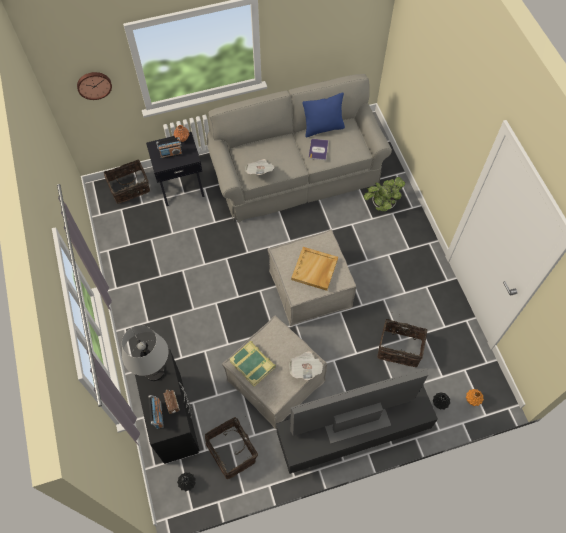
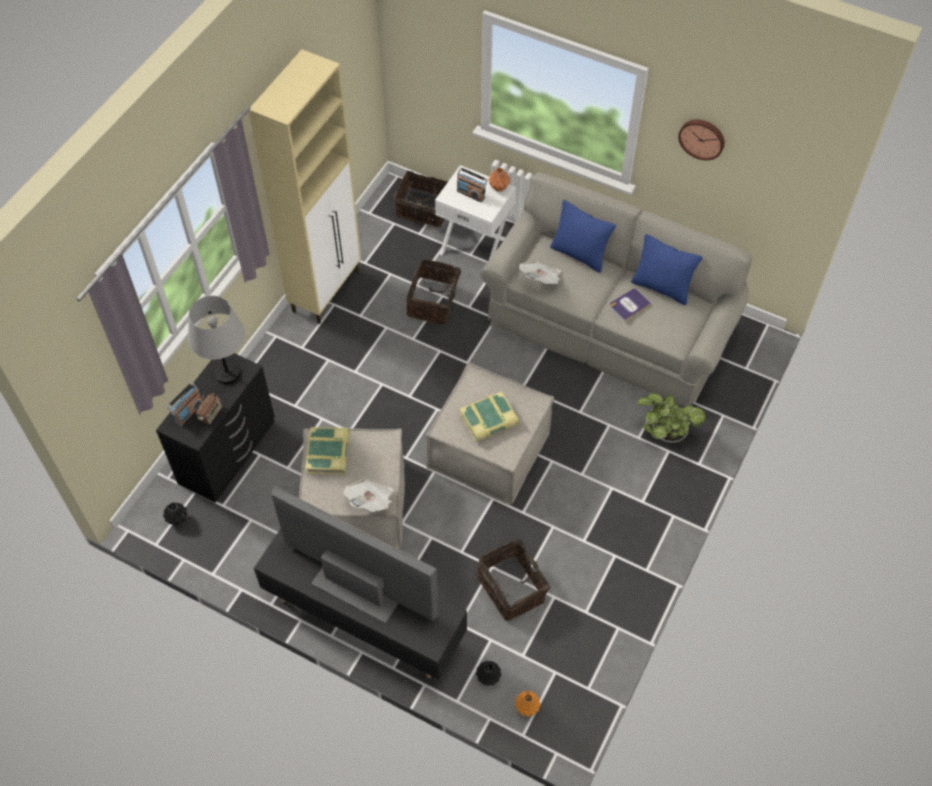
camera: 45 degrees right, 5 degrees down
wall clock [77,72,112,100] -> wall clock moved to [678,119,725,160]
black side table [146,132,205,206] -> white side table [435,165,516,259]
basket [205,417,258,479] -> basket moved to [407,259,461,325]
beige tray [291,247,338,291] -> book [460,391,519,442]
none -> beige cabinet [249,50,361,324]
none -> blue pillow [550,200,616,273]

